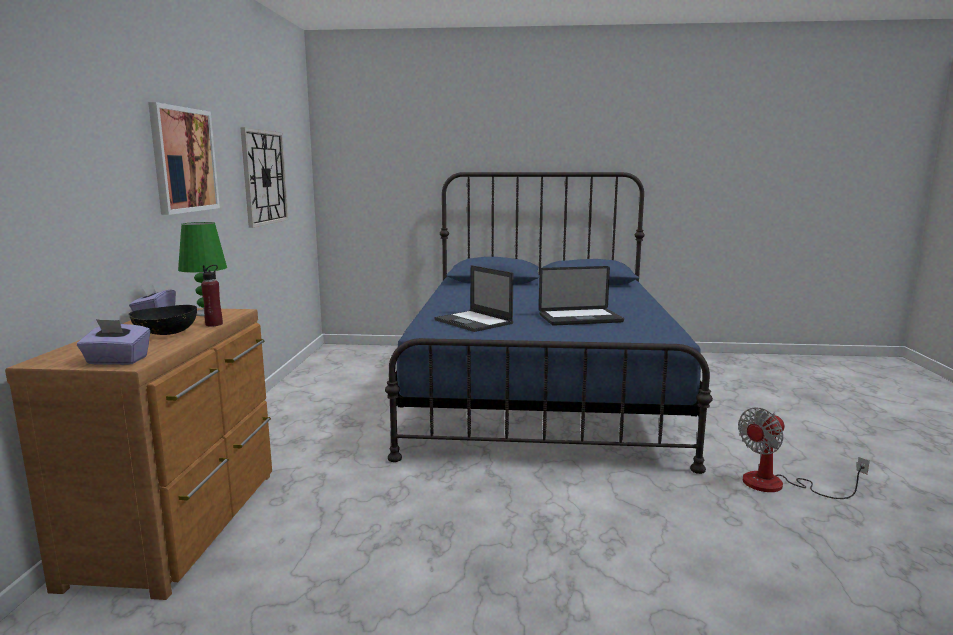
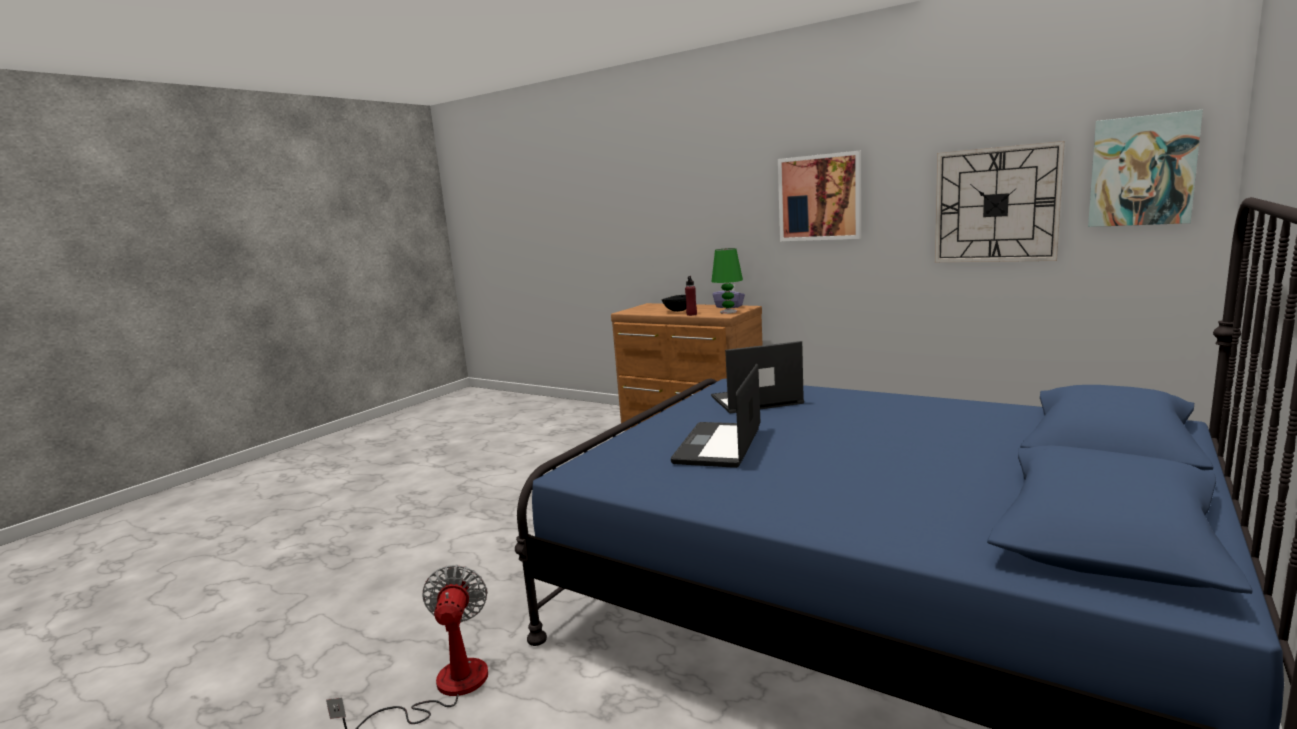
camera: 120 degrees right, 0 degrees up
purple tissue box [77,319,150,365] -> none
none -> picture [1088,110,1203,227]

